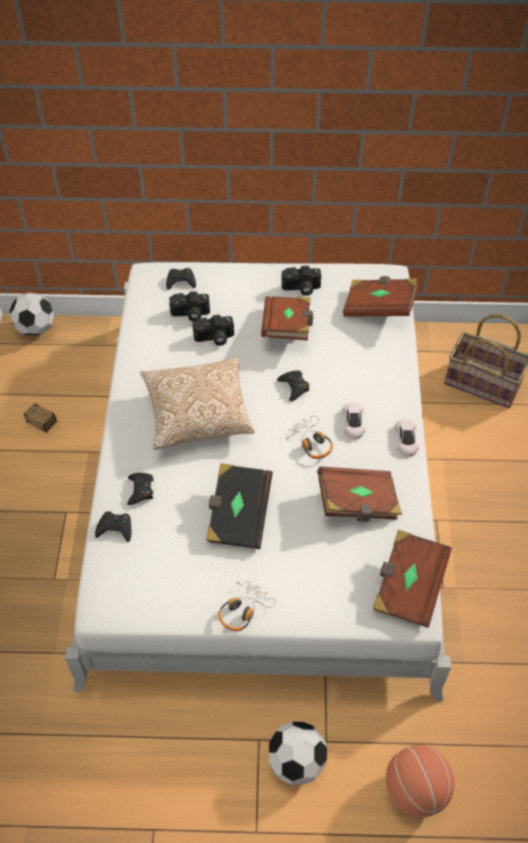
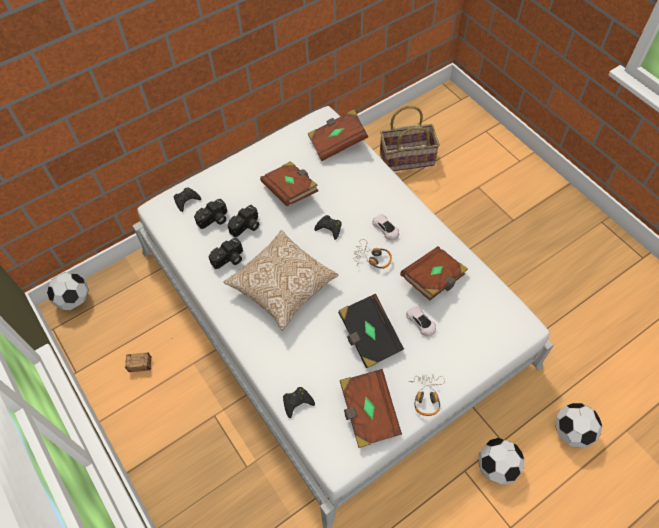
camera: 35 degrees left, 5 degrees up
black game controller [127,473,154,505] -> none
camera [281,266,321,296] -> camera moved to [208,238,243,269]
brown book [373,530,452,627] -> brown book moved to [340,369,402,448]
basketball [386,745,455,818] -> football [555,403,602,448]
white toy car [395,419,419,457] -> white toy car moved to [406,306,436,337]

